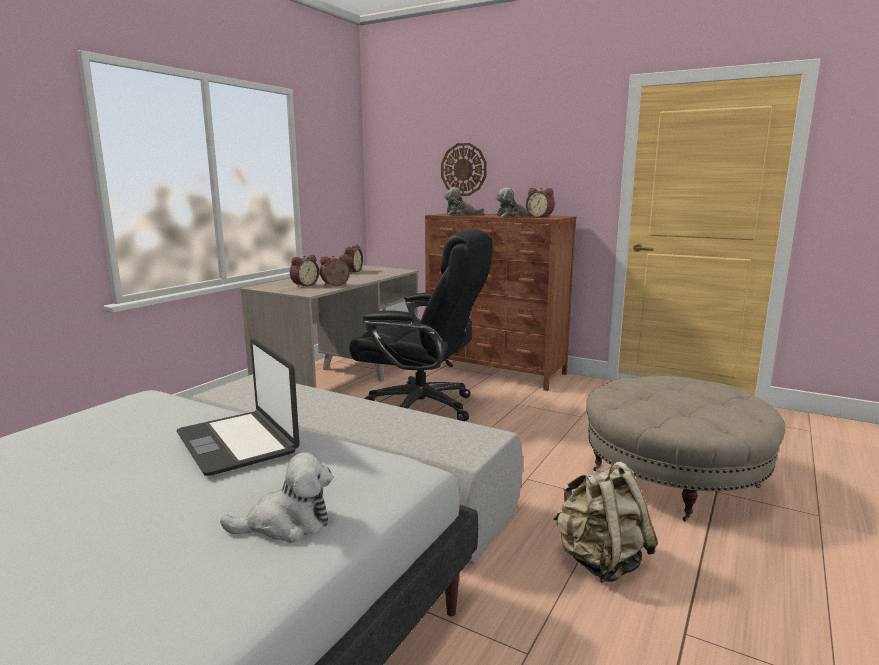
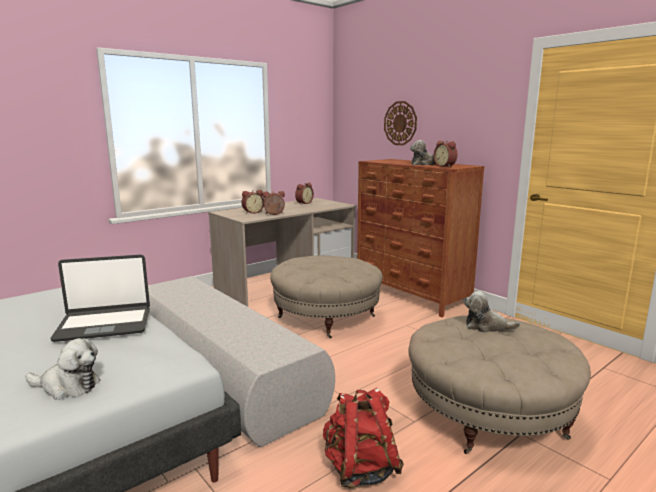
camera: 20 degrees right, 0 degrees up
laptop [176,339,300,476] -> laptop turned 90 degrees counterclockwise [50,255,150,342]
black office chair [349,229,493,421] -> beige ottoman [270,255,383,338]
plush toy [444,187,484,215] -> plush toy moved to [464,291,520,333]
beige backpack [553,462,658,583] -> red backpack [323,388,404,489]

